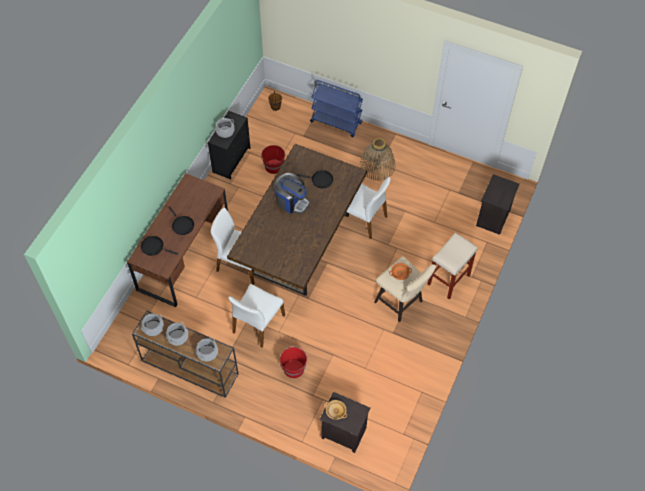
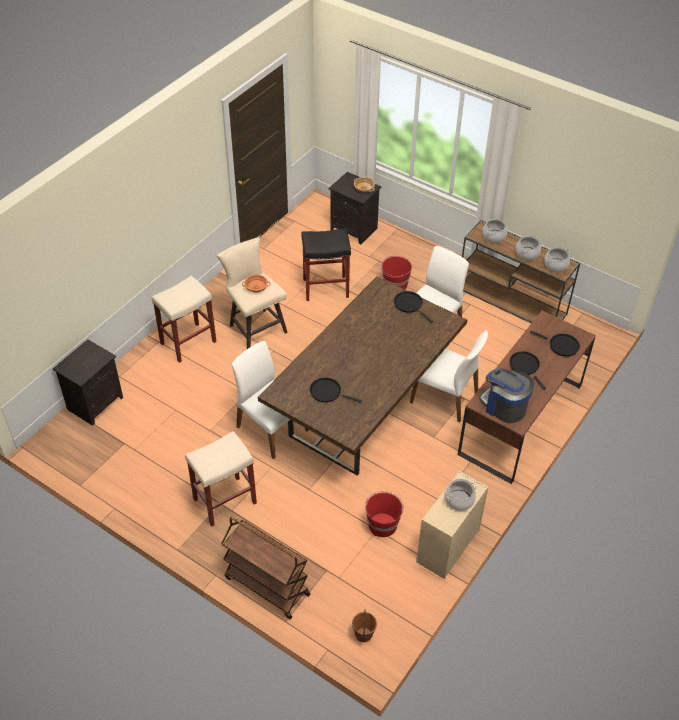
camera: 170 degrees left, 10 degrees down
black dresser [208,111,250,179] -> beige dresser [416,471,488,579]
coffee machine [274,173,310,214] -> coffee machine moved to [479,368,534,423]
blue cart [310,79,363,137] -> brown cart [221,517,310,619]
basket [360,138,395,181] -> beige stool [185,431,257,527]
none -> black stool [301,228,351,301]
none -> black frying pan [394,291,433,323]

